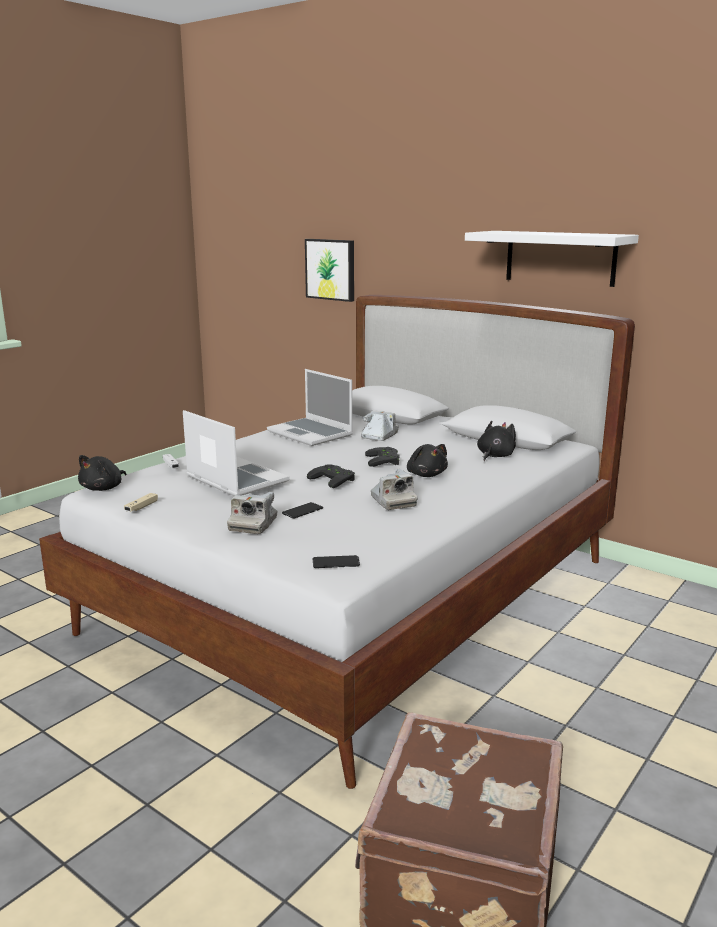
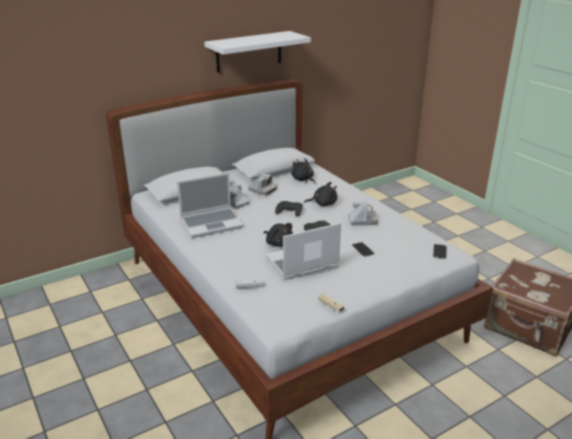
camera: 70 degrees left, 10 degrees up
black plush toy [78,455,126,491] -> black plush toy moved to [264,223,293,247]
camera [227,492,277,534] -> camera moved to [248,173,277,196]
picture [305,239,354,302] -> none

